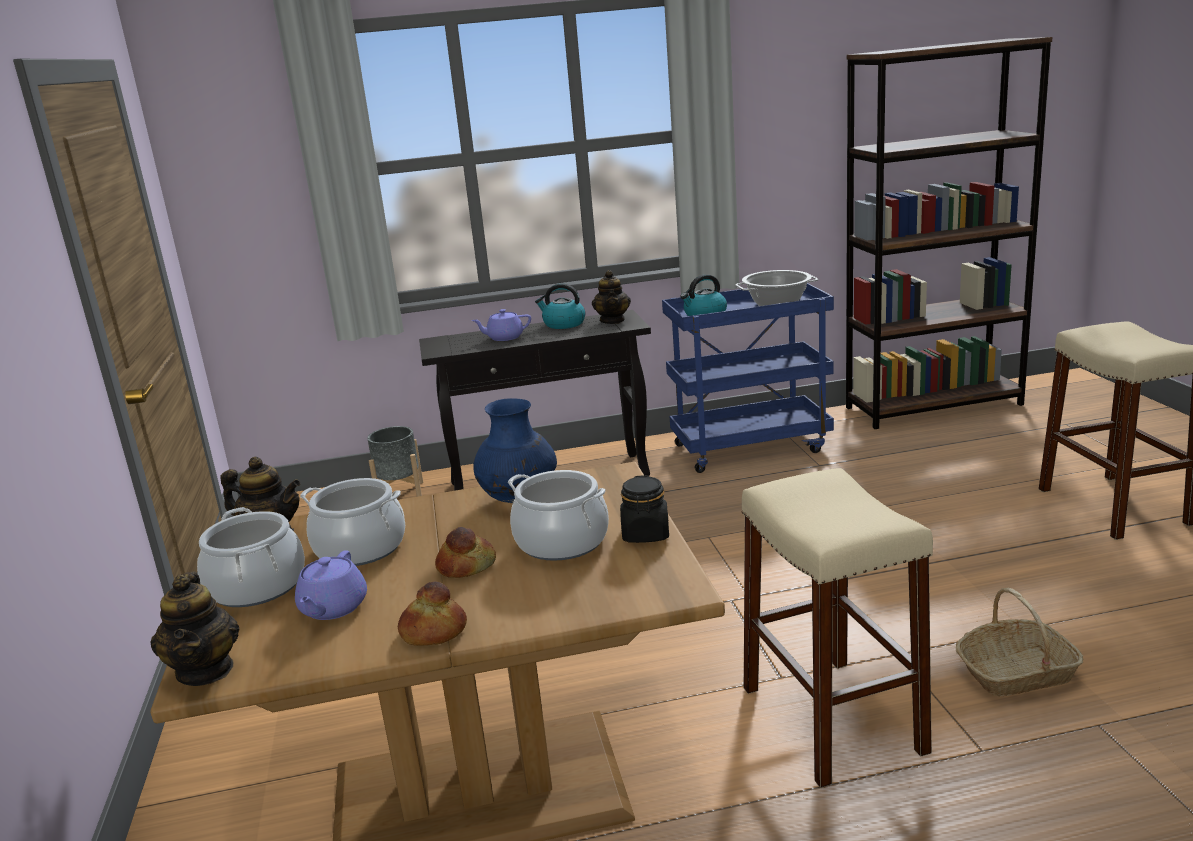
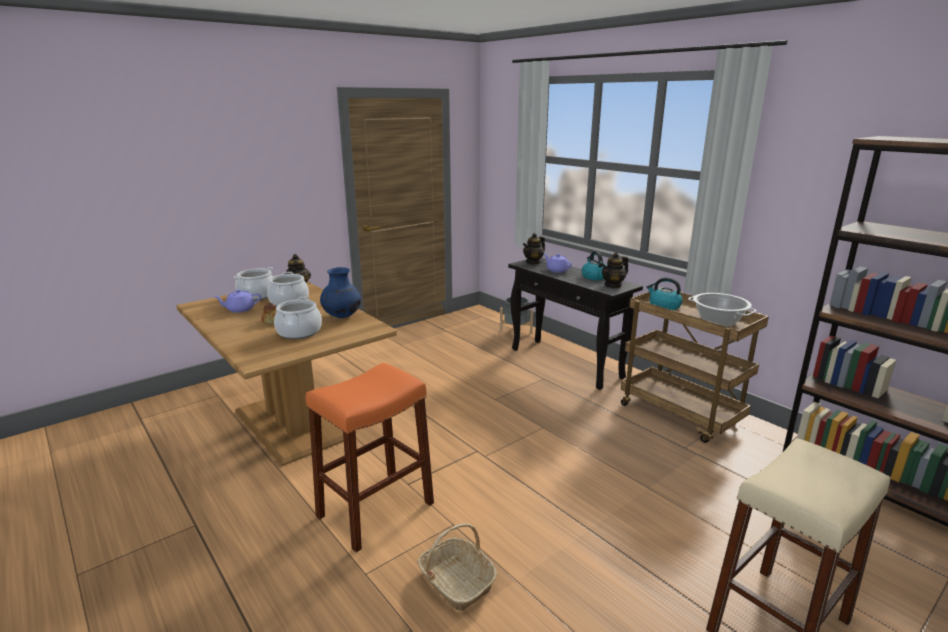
camera: 60 degrees right, 0 degrees up
teapot [150,572,239,686] -> teapot moved to [523,233,545,265]
bread [398,581,467,646] -> none
black jar [620,475,669,543] -> none
blue cart [662,283,834,473] -> brown cart [621,287,769,443]
beige stool [741,468,933,788] -> orange stool [306,363,434,552]

